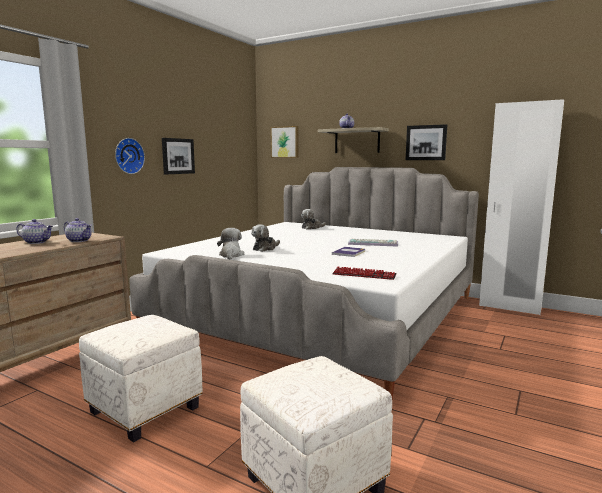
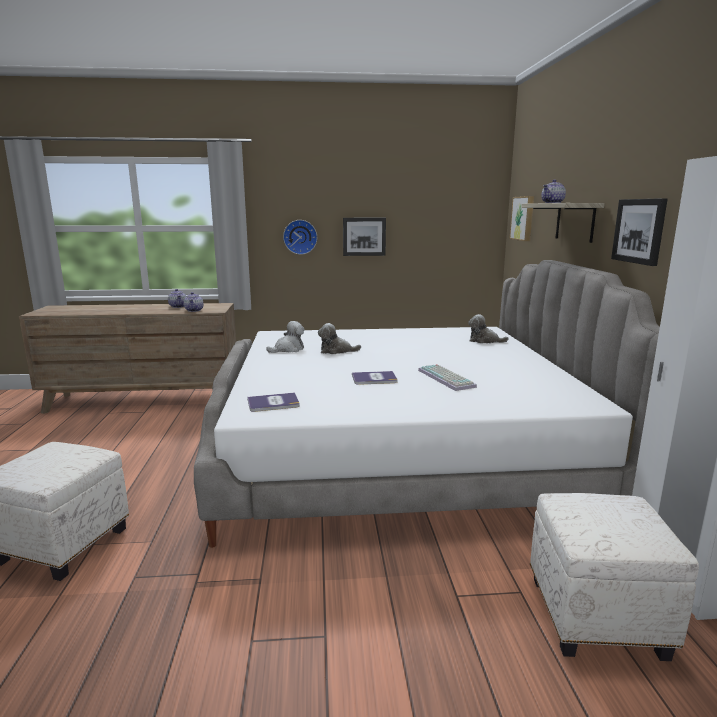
camera: 55 degrees right, 5 degrees up
white ottoman [79,315,203,443] -> white ottoman moved to [530,493,699,661]
keyboard [332,267,397,280] -> book [247,392,300,412]

